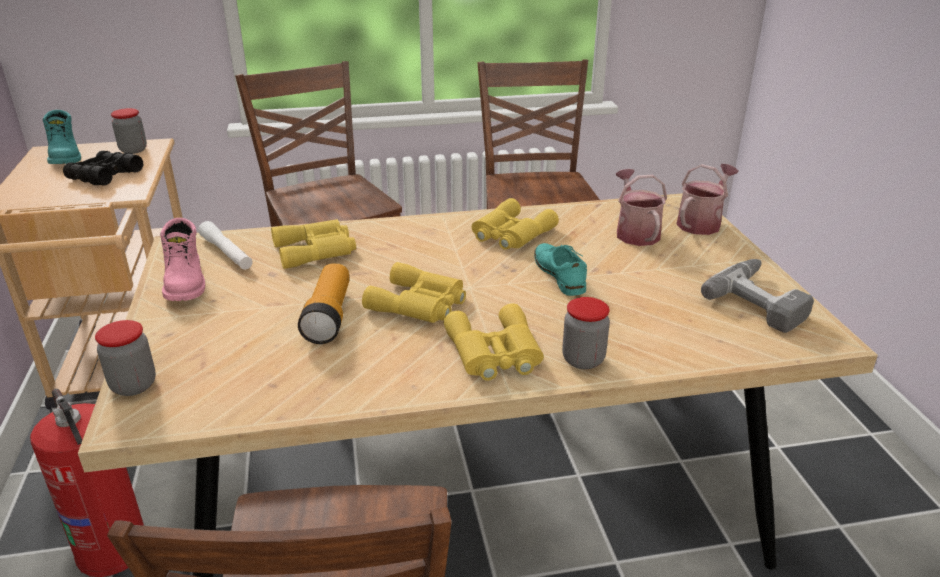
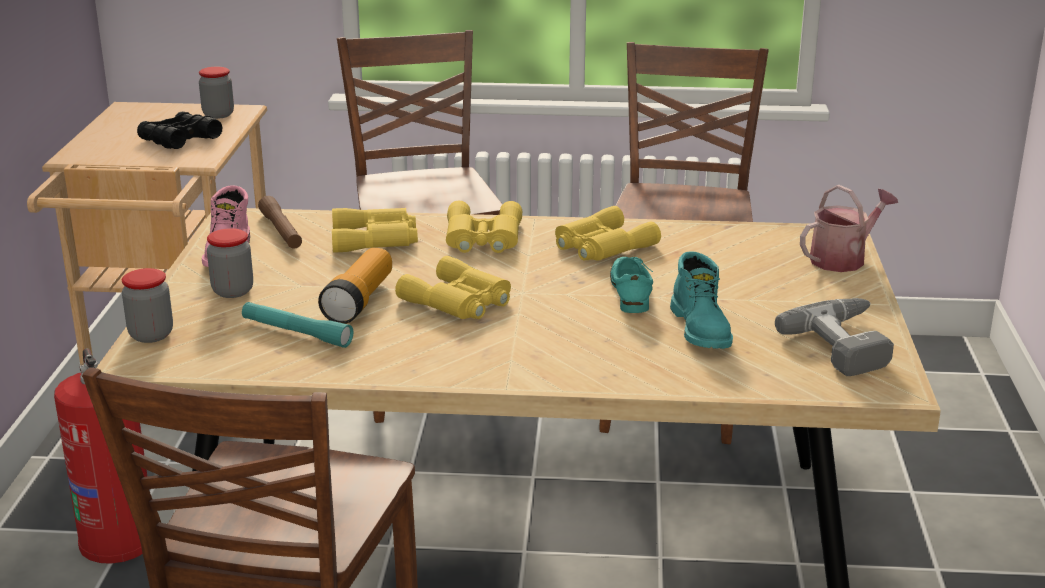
camera: 15 degrees right, 5 degrees down
turquoise boot [43,110,81,164] -> turquoise boot moved to [670,251,733,349]
white flashlight [198,221,252,270] -> brown flashlight [258,196,302,249]
yellow binoculars [444,303,544,381] -> yellow binoculars moved to [446,201,522,253]
jar [562,297,610,369] -> jar moved to [207,228,253,298]
watering can [616,169,667,246] -> none
none -> turquoise flashlight [242,302,353,348]

